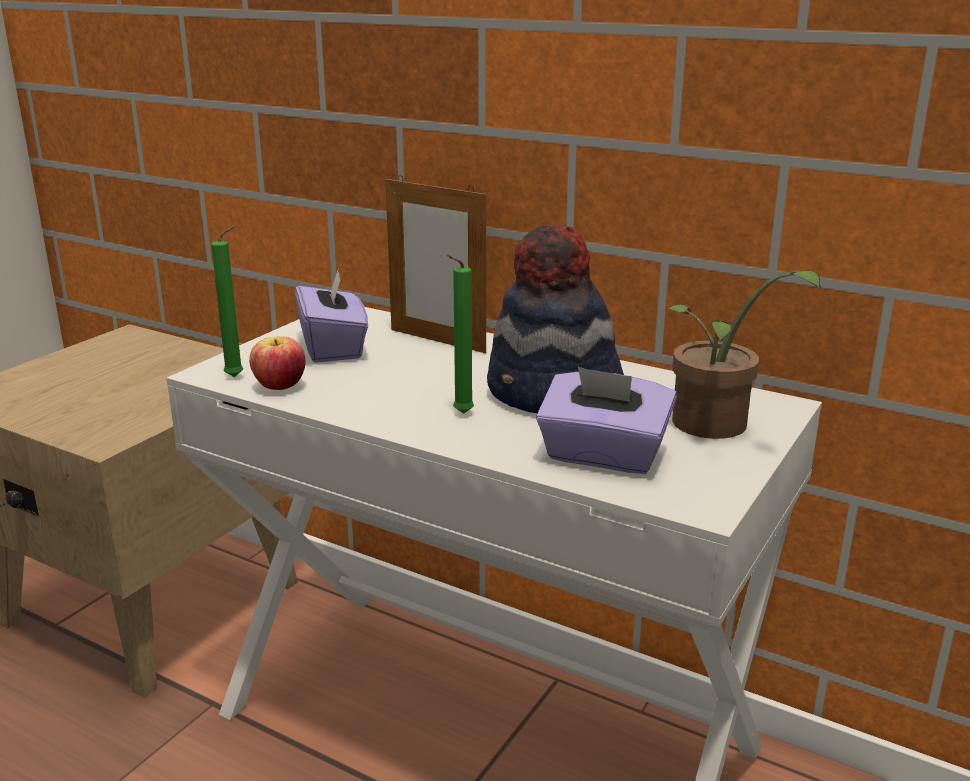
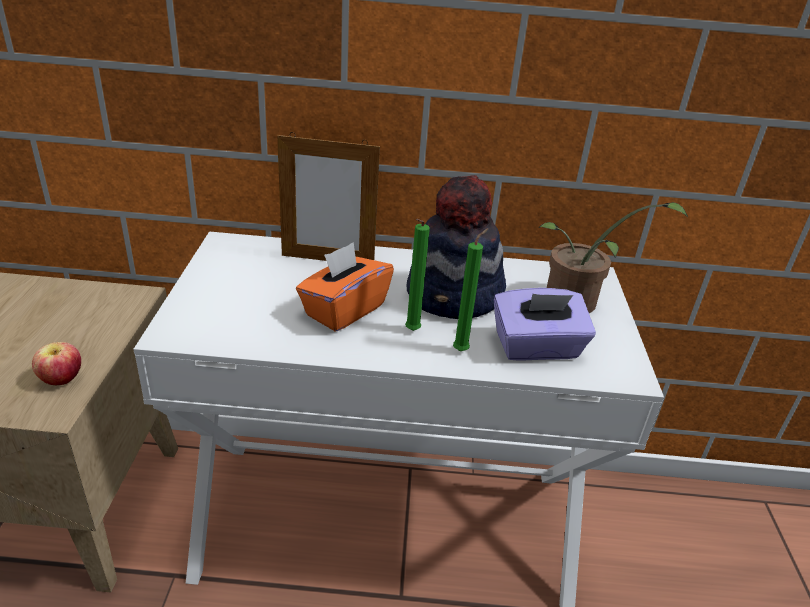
camera: 30 degrees left, 10 degrees up
green candle [211,226,243,377] -> green candle moved to [453,228,489,351]
apple [249,336,306,390] -> apple moved to [32,342,81,385]
purple tissue box [295,270,368,363] -> none
none -> orange tissue box [296,242,394,332]

